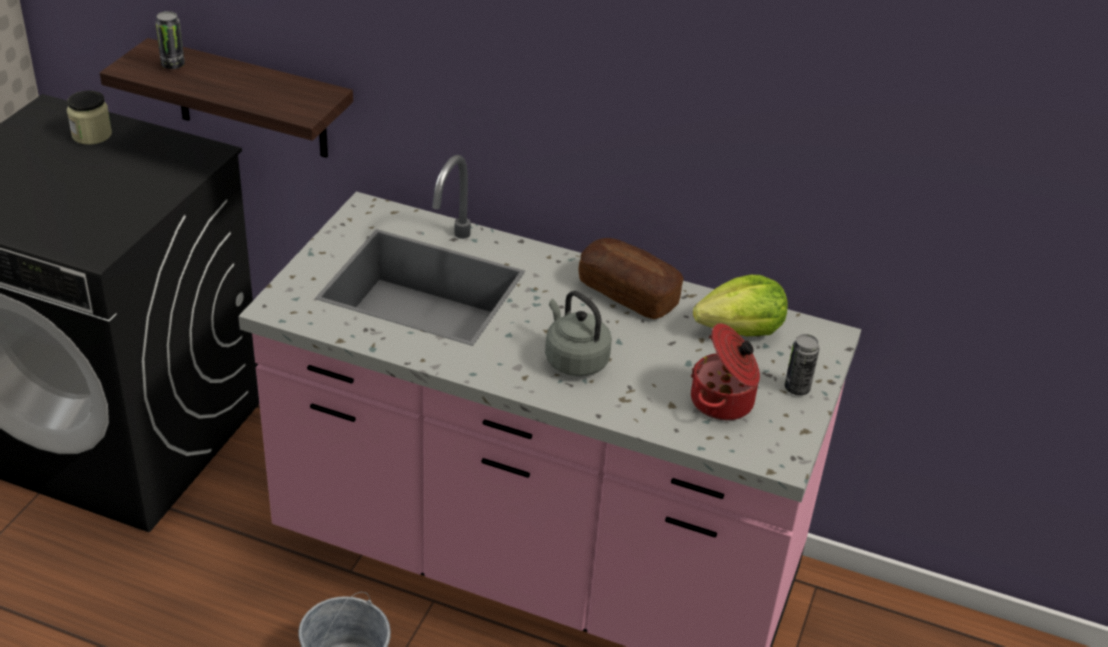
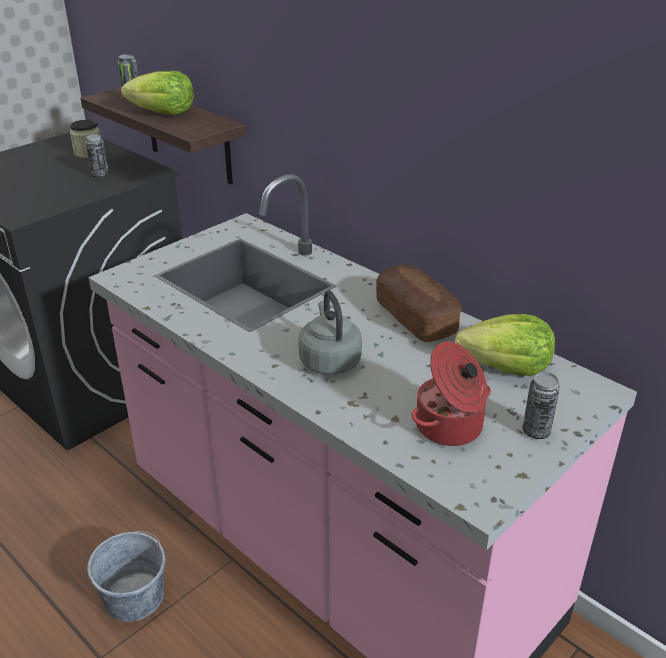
camera: 25 degrees right, 5 degrees down
none -> can [85,134,109,178]
none -> lettuce [121,71,194,115]

